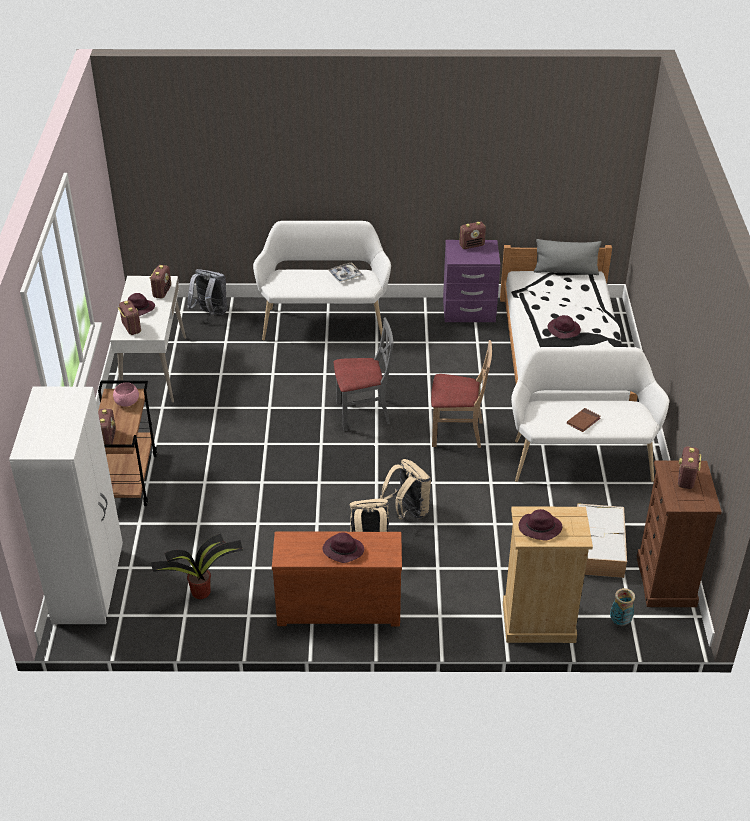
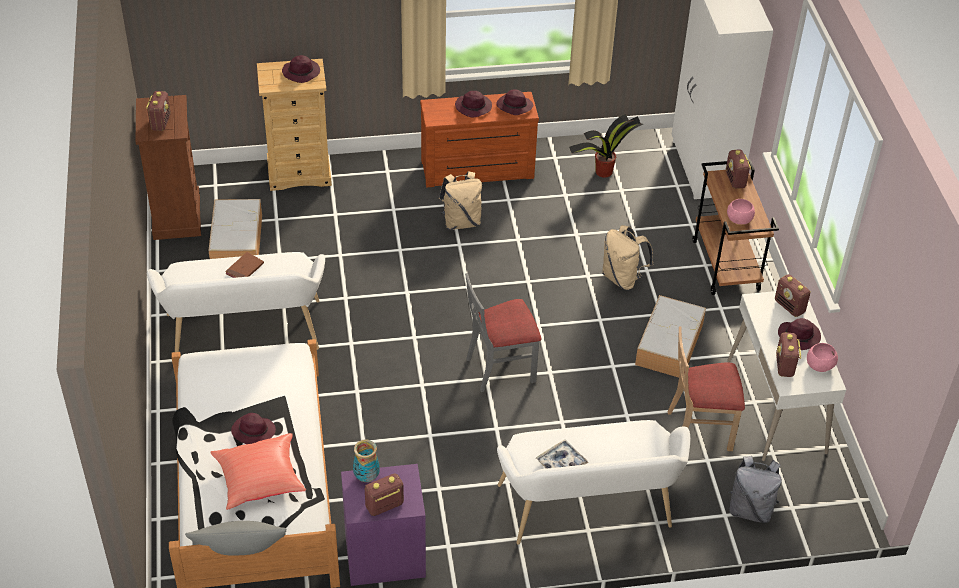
camera: 170 degrees right, 5 degrees up
beige backpack [380,459,431,519] -> beige backpack moved to [602,225,654,290]
beige chair [431,340,492,448] -> beige chair moved to [668,326,745,451]
vase [610,588,635,626] -> vase moved to [353,440,380,482]
none -> red pillow [210,433,306,510]
none -> purple hat [496,89,533,115]
none -> storage box [635,295,706,377]
none -> pink bowl [807,343,838,372]

